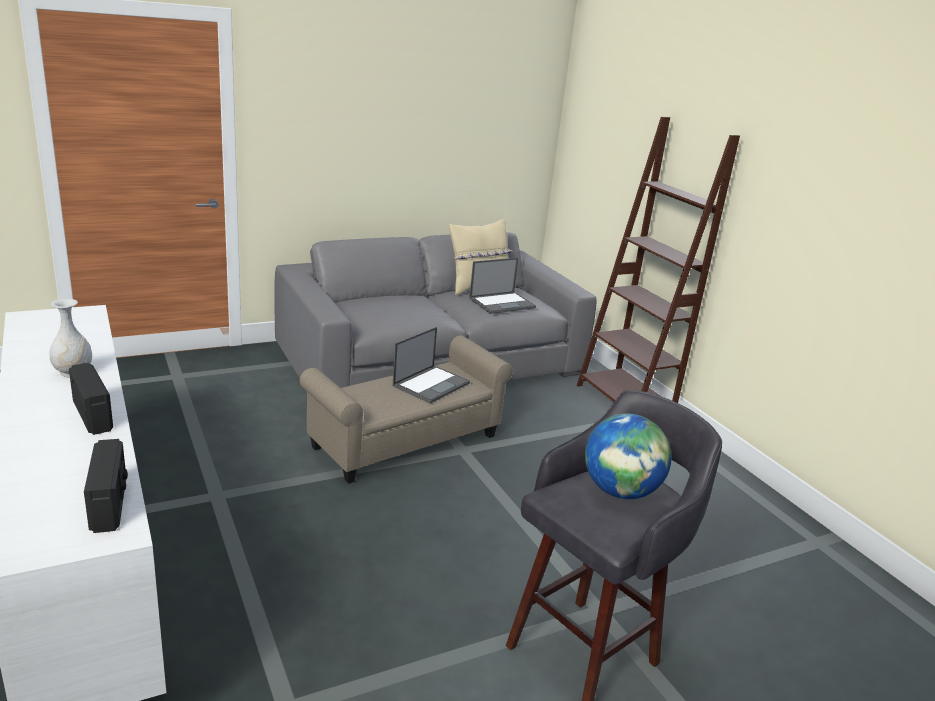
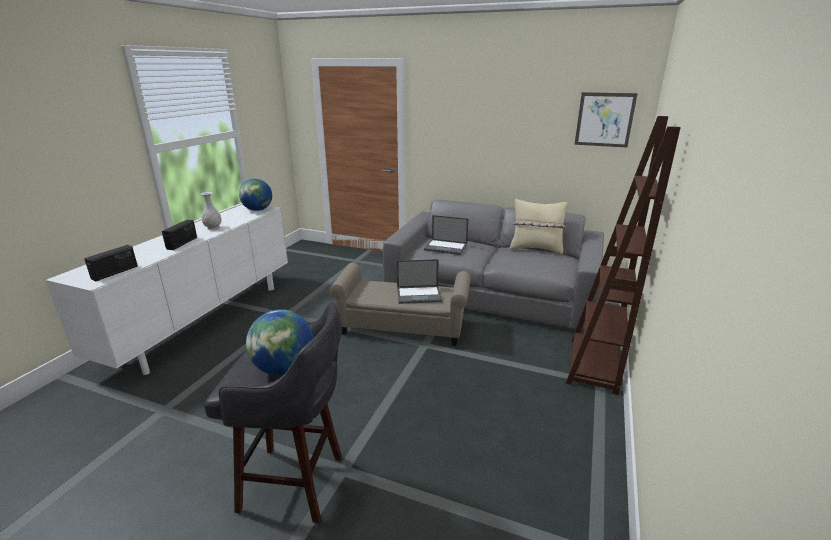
camera: 50 degrees right, 0 degrees up
laptop [469,258,536,314] -> laptop moved to [424,215,469,255]
none -> globe [239,179,272,211]
none -> picture [574,92,638,148]

